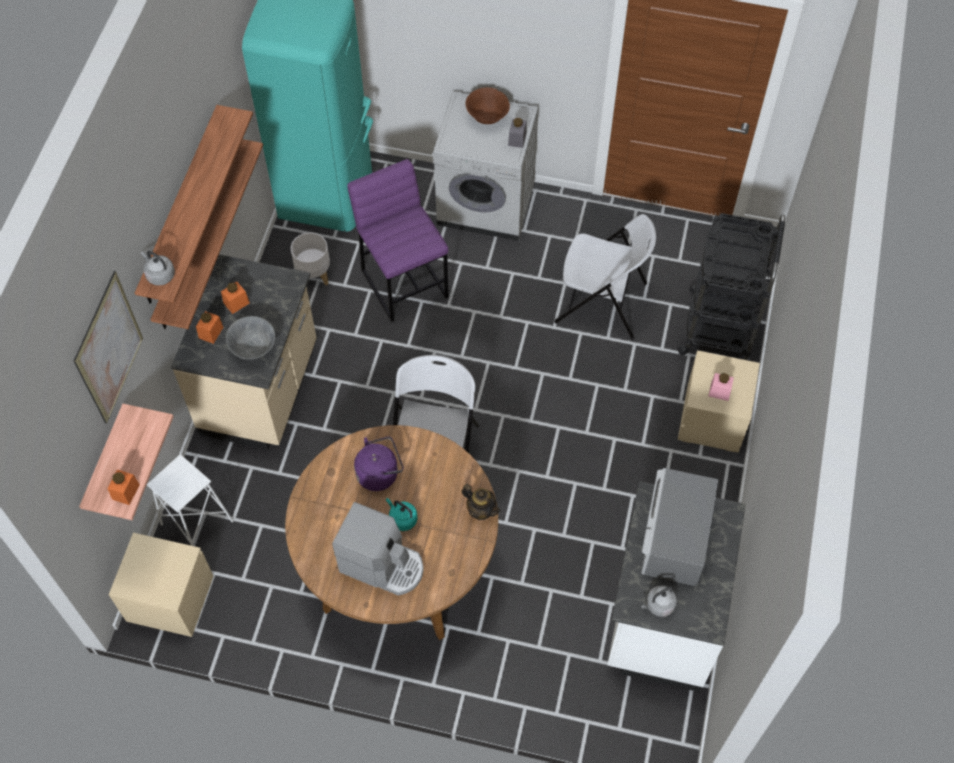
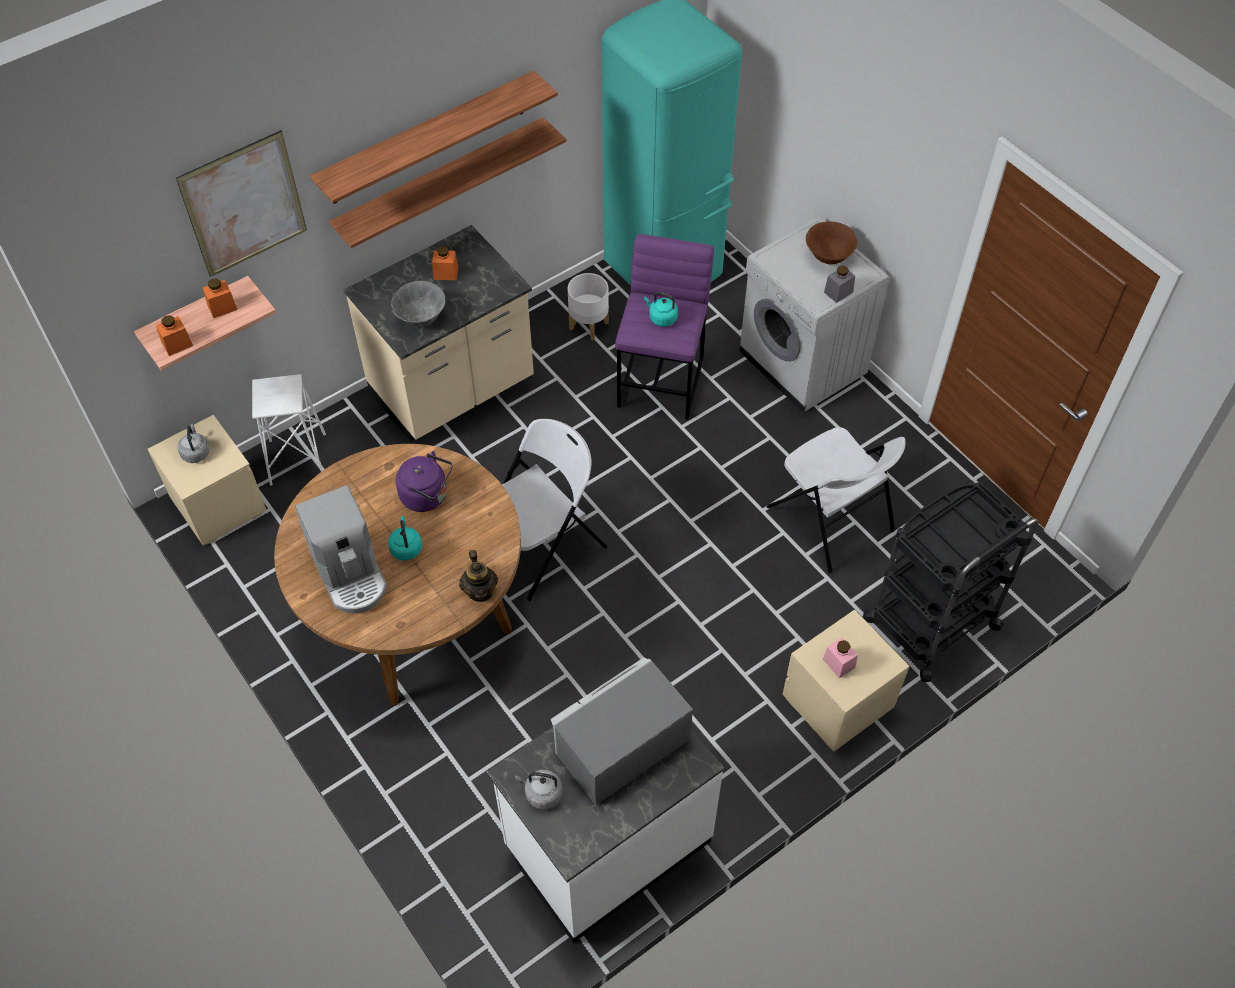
camera: 40 degrees right, 5 degrees down
grey kettle [141,251,175,286] -> grey kettle moved to [177,423,210,463]
orange jar [196,311,223,344] -> orange jar moved to [202,278,238,318]
none -> turquoise kettle [644,292,678,326]

